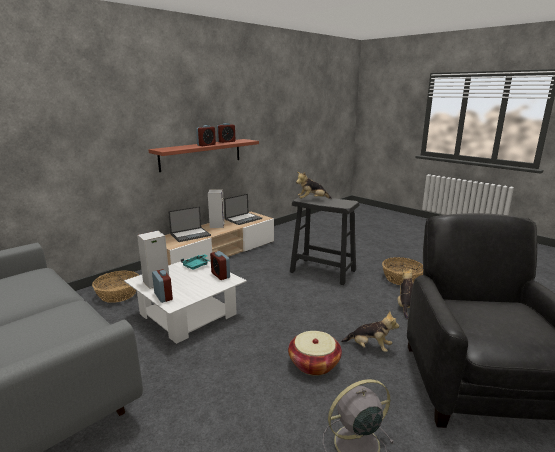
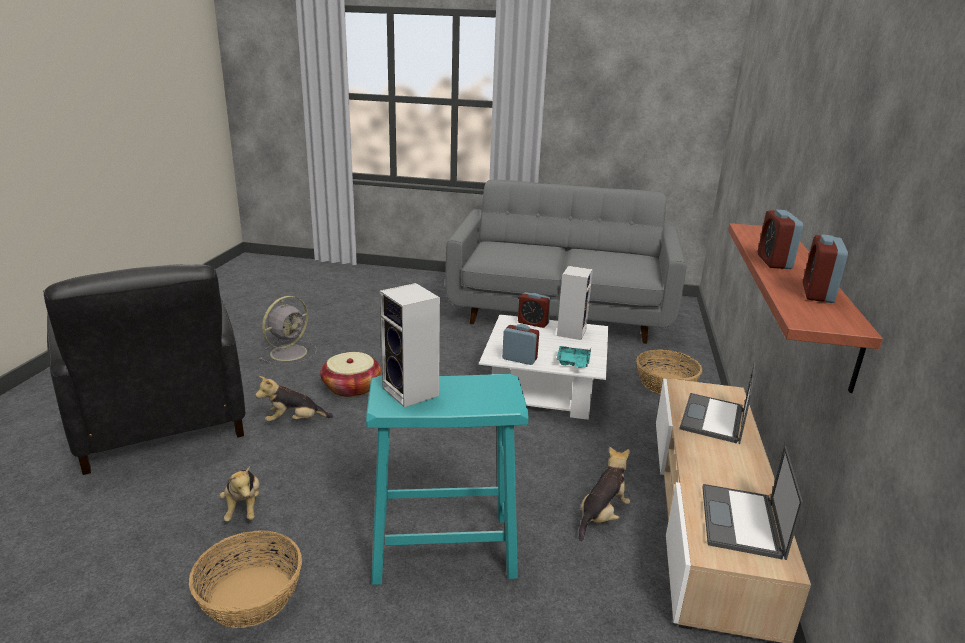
camera: 145 degrees right, 5 degrees up
speaker [208,189,225,228] -> speaker moved to [380,283,440,407]
black stool [290,195,359,285] -> turquoise stool [366,374,529,585]
plush toy [296,172,332,199] -> plush toy moved to [579,447,630,542]

